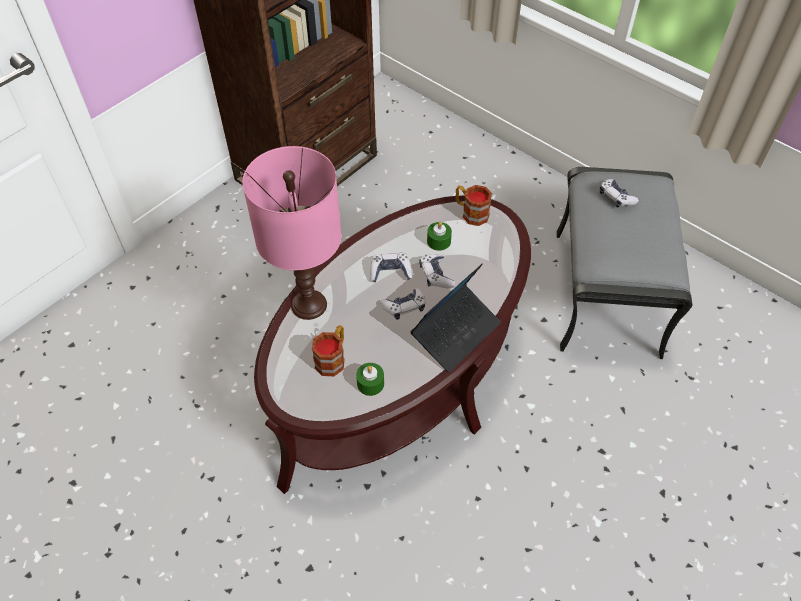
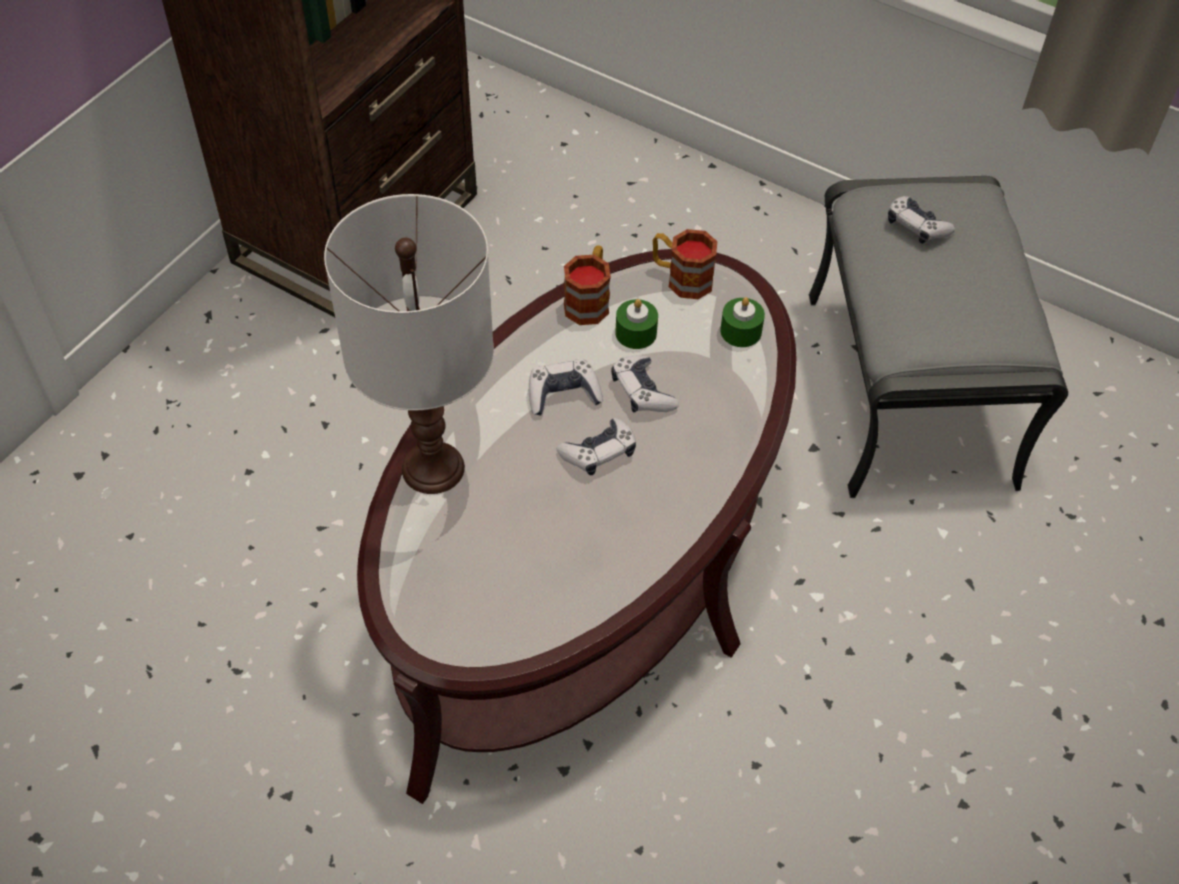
camera: 10 degrees left, 0 degrees up
pink table lamp [242,146,342,320] -> white table lamp [324,194,494,494]
mug [312,325,345,376] -> mug moved to [564,245,611,325]
green candle [356,363,384,396] -> green candle moved to [720,297,765,347]
laptop [410,263,501,372] -> none

